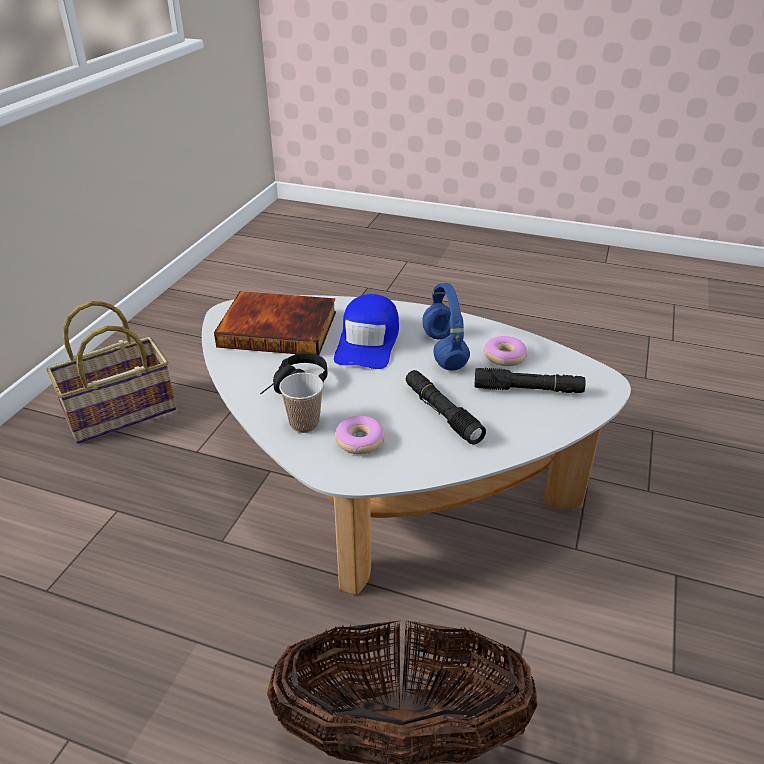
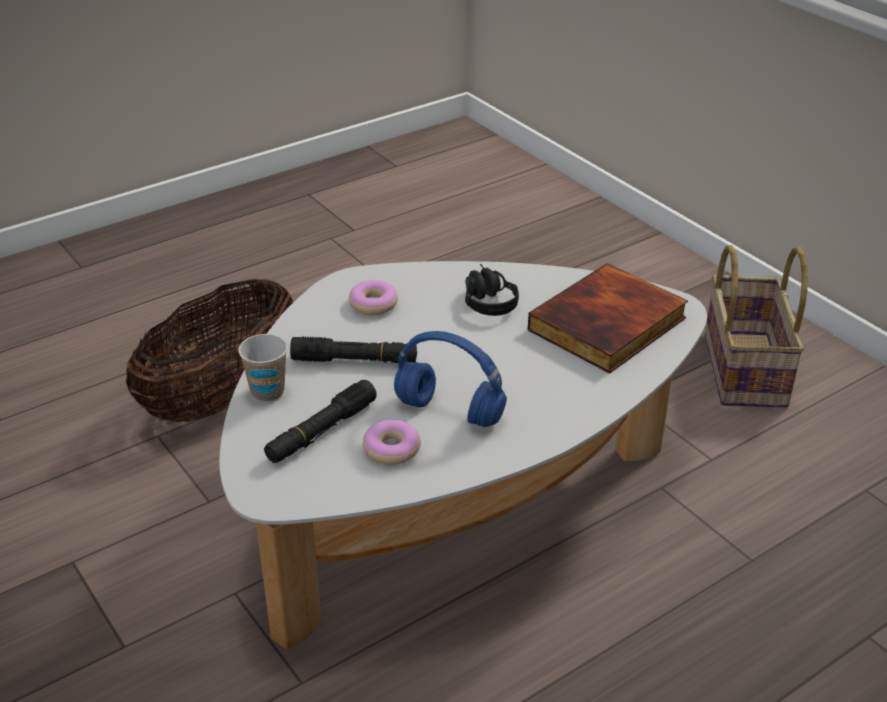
camera: 125 degrees right, 0 degrees up
cup [279,373,323,433] -> cup moved to [238,334,288,402]
blue cap [334,294,399,369] -> none

